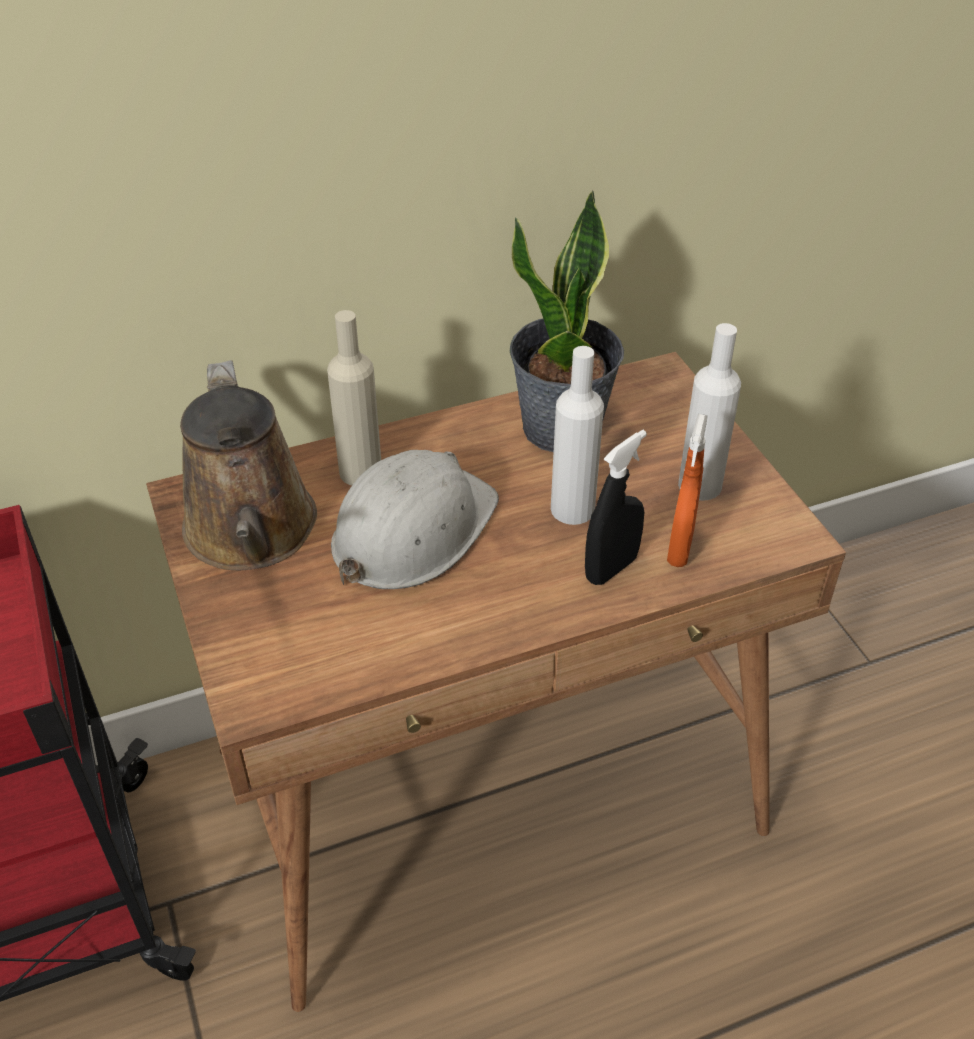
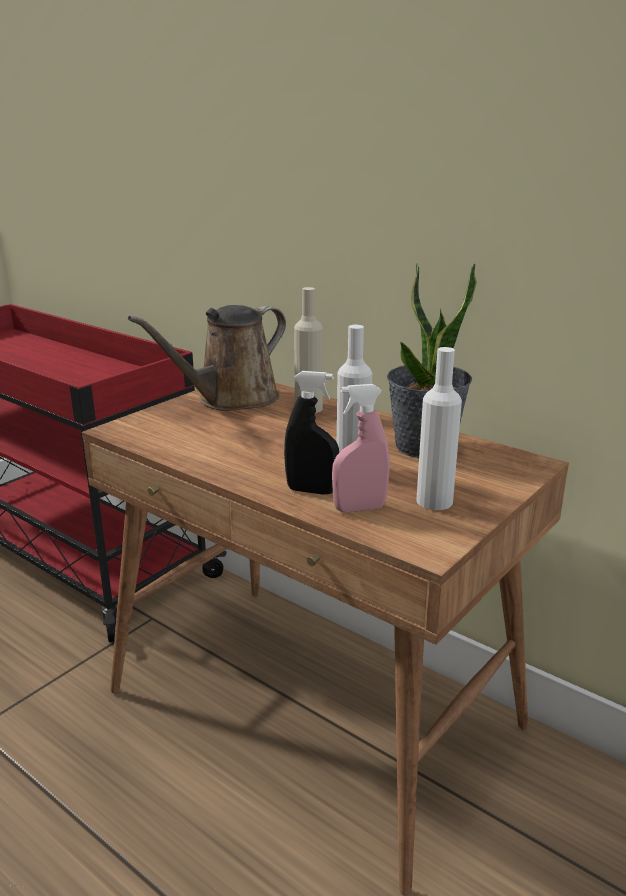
camera: 60 degrees right, 20 degrees down
white hard hat [331,450,499,589] -> none
orange spray bottle [667,414,708,567] -> pink spray bottle [332,384,390,512]

